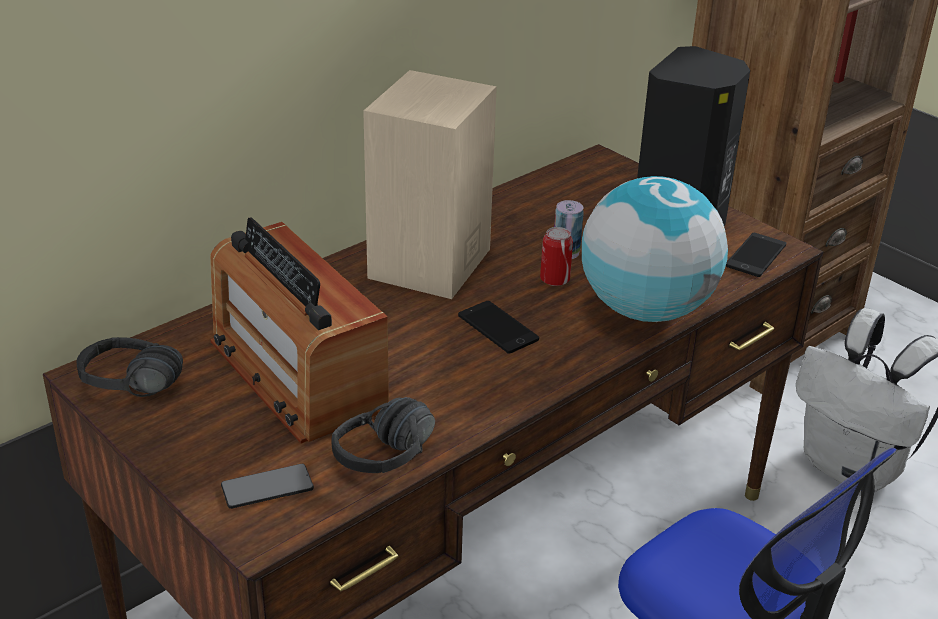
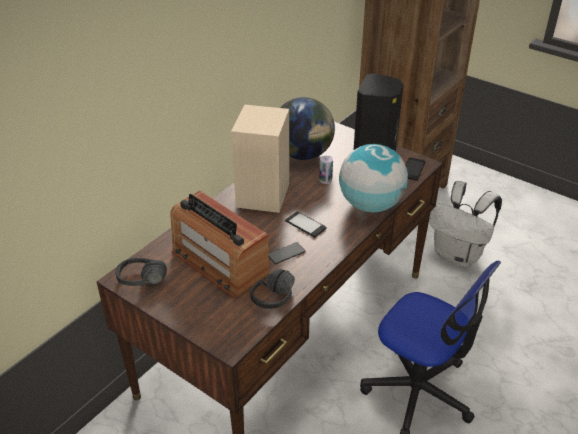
camera: 10 degrees left, 5 degrees up
phone [221,464,314,509] -> phone moved to [269,242,306,264]
can [540,227,573,286] -> none
none -> globe [280,97,335,160]

